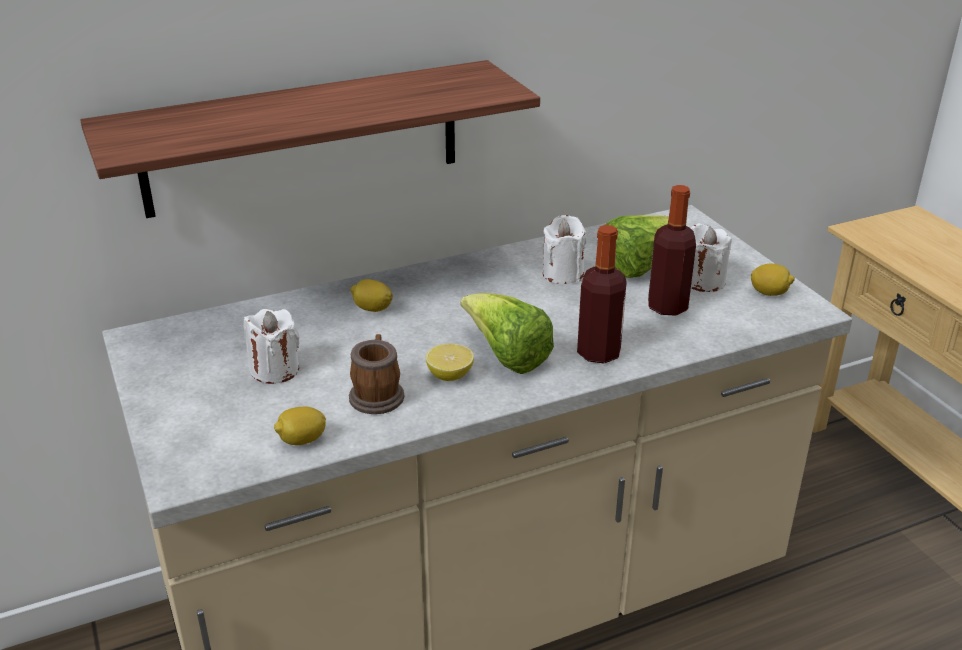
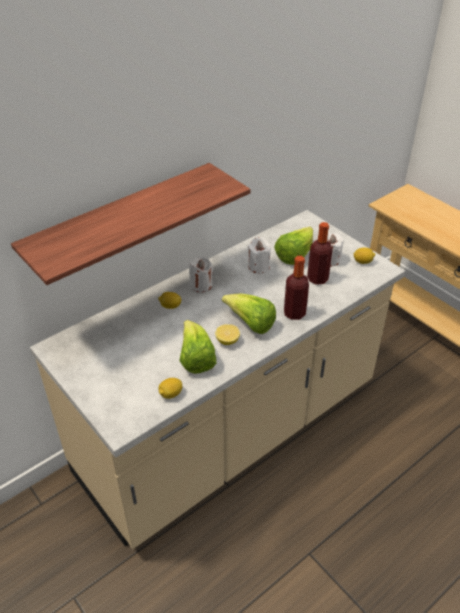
camera: 15 degrees left, 10 degrees up
white candle [244,309,299,384] -> white candle moved to [189,257,213,292]
mug [349,334,404,414] -> lettuce [179,320,216,374]

